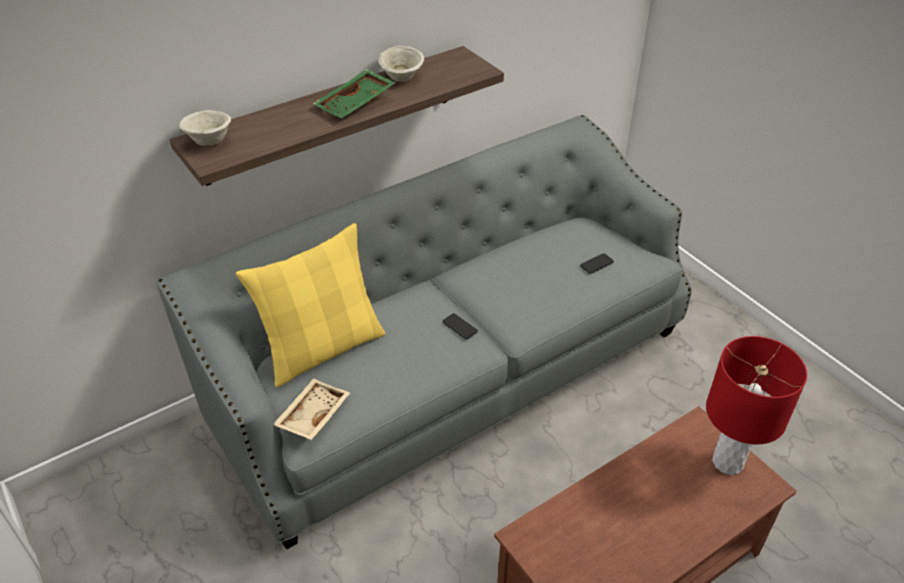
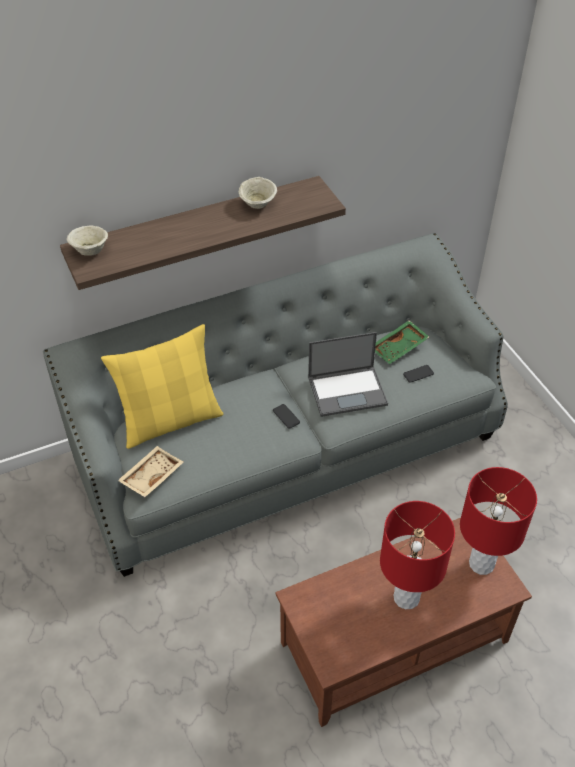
camera: 10 degrees right, 5 degrees up
green tray [313,69,395,118] -> green tray moved to [375,320,429,364]
none -> laptop [308,332,388,417]
none -> red table lamp [380,501,455,609]

